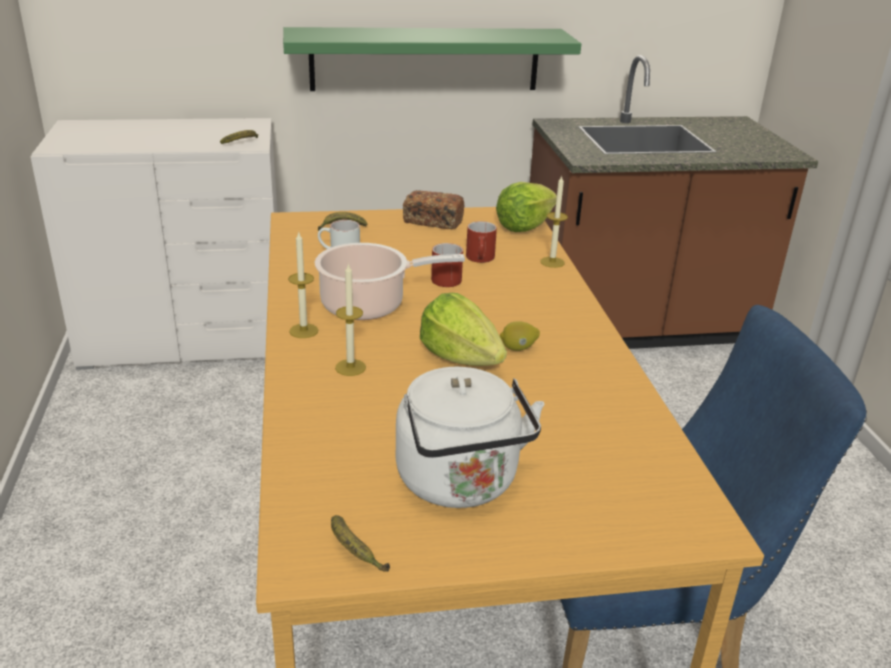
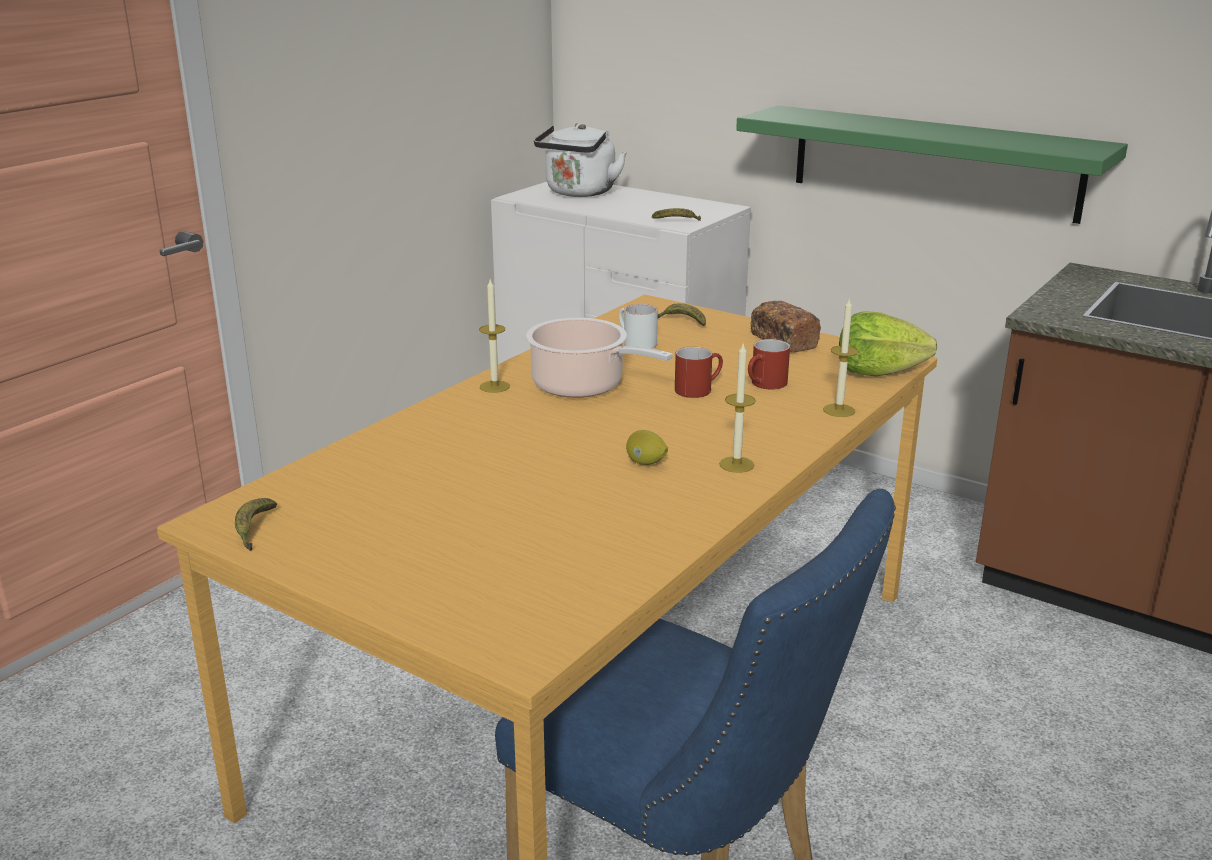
camera: 45 degrees right, 5 degrees down
candle [335,263,366,376] -> candle moved to [719,342,756,473]
white kettle [396,367,544,508] -> white kettle moved to [534,123,626,197]
lettuce [420,293,507,366] -> none

